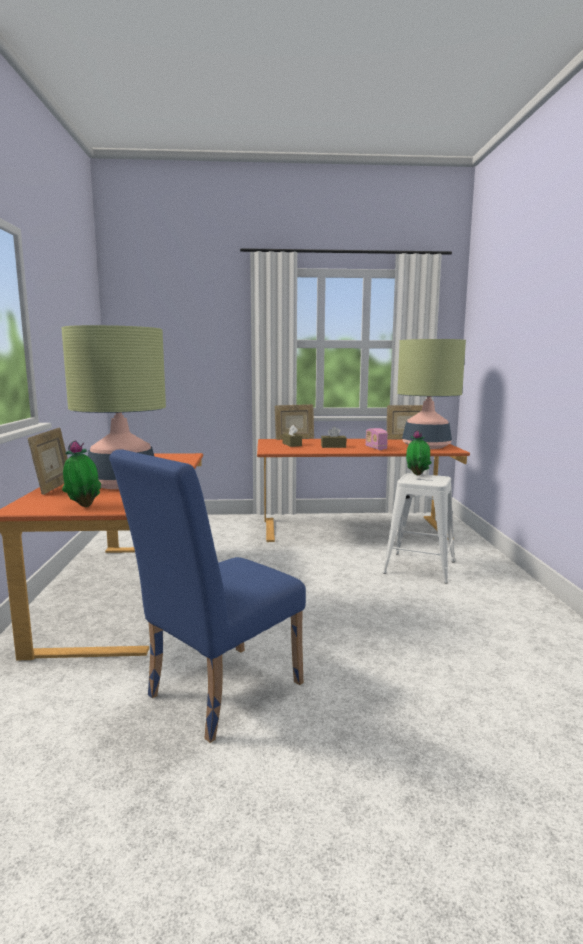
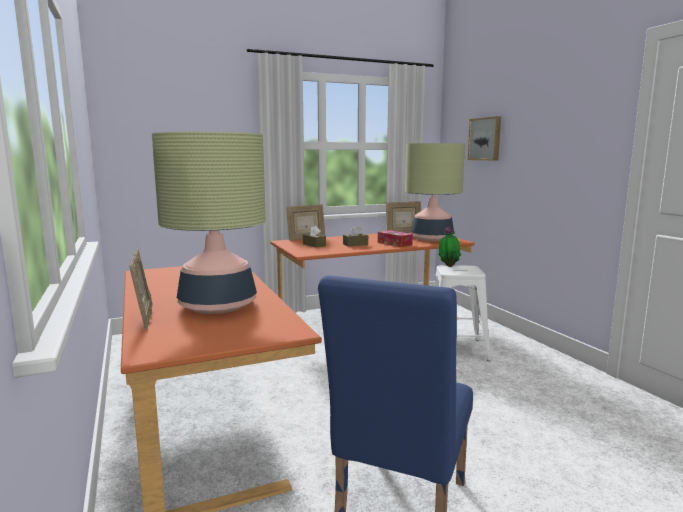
camera: 20 degrees left, 0 degrees up
potted plant [62,440,101,507] -> none
radio [365,428,388,450] -> tissue box [378,230,413,247]
none -> picture [468,116,501,160]

